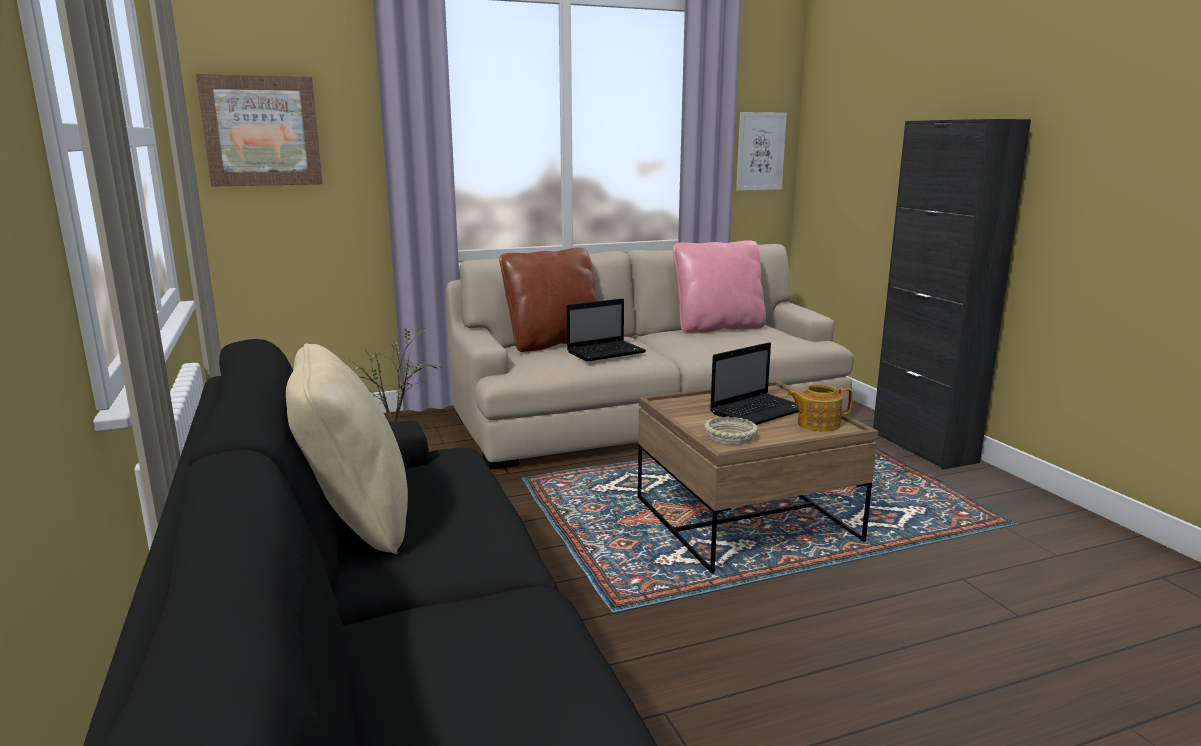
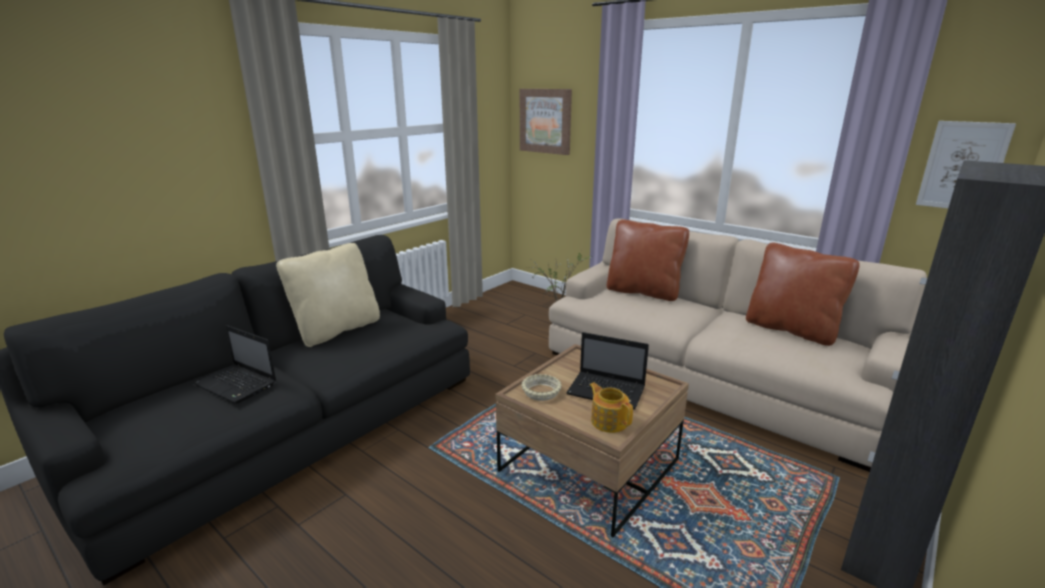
camera: 60 degrees right, 5 degrees up
laptop [567,299,646,362] -> laptop moved to [193,325,276,404]
pink pillow [673,240,766,334] -> brown pillow [746,243,860,346]

